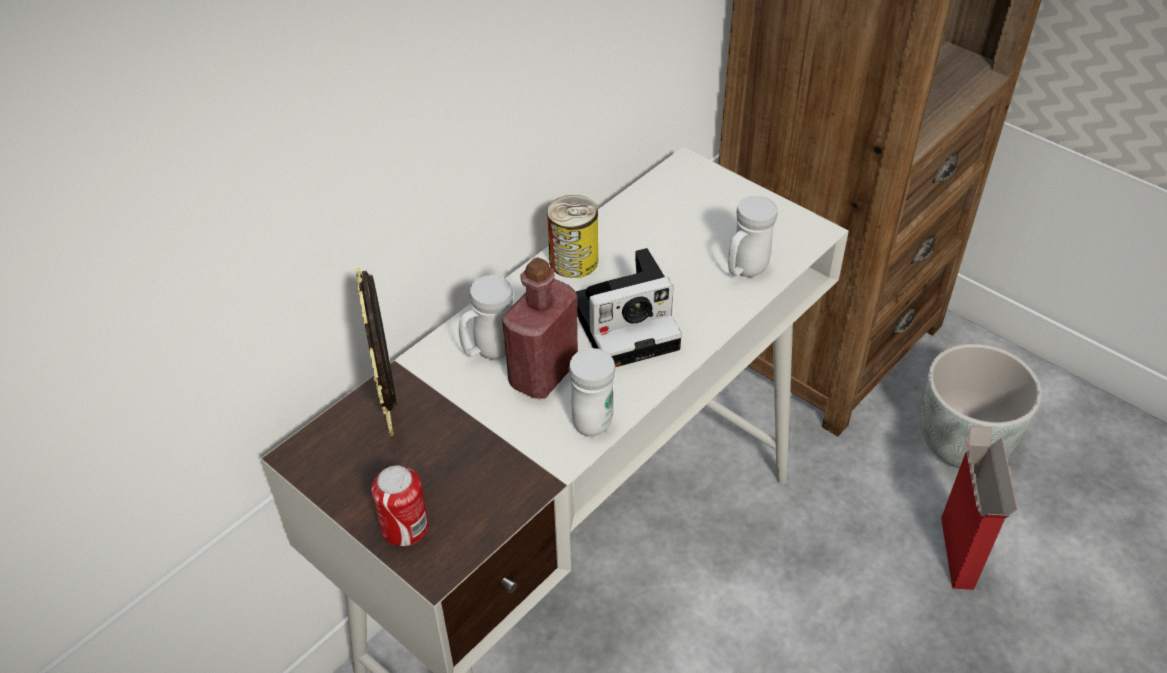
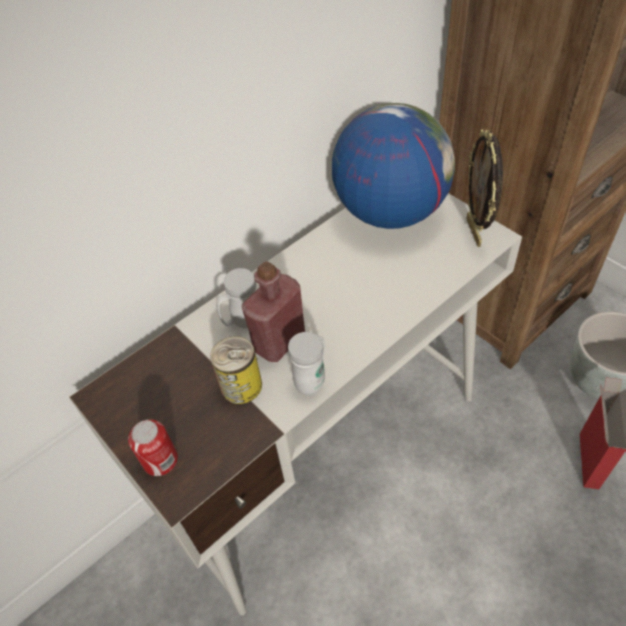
camera: 10 degrees right, 5 degrees up
picture frame [356,268,397,436] -> picture frame moved to [466,129,503,247]
can [547,195,598,278] -> can moved to [210,336,262,404]
camera [576,248,682,367] -> none
white mug [728,196,778,277] -> none
none -> globe [332,103,455,229]

